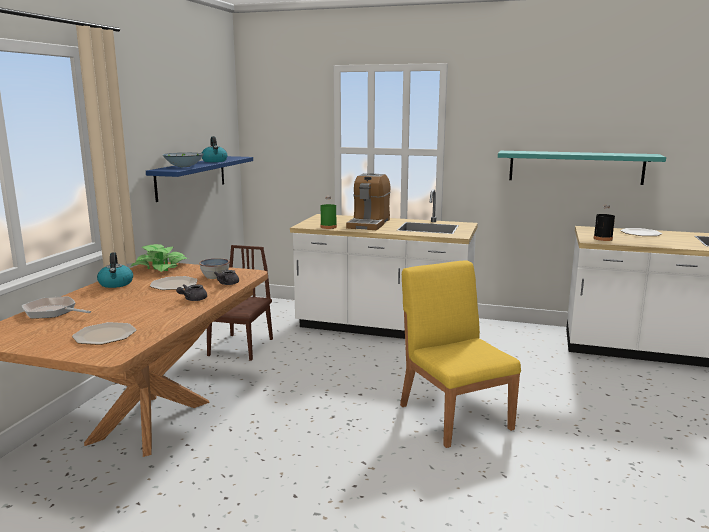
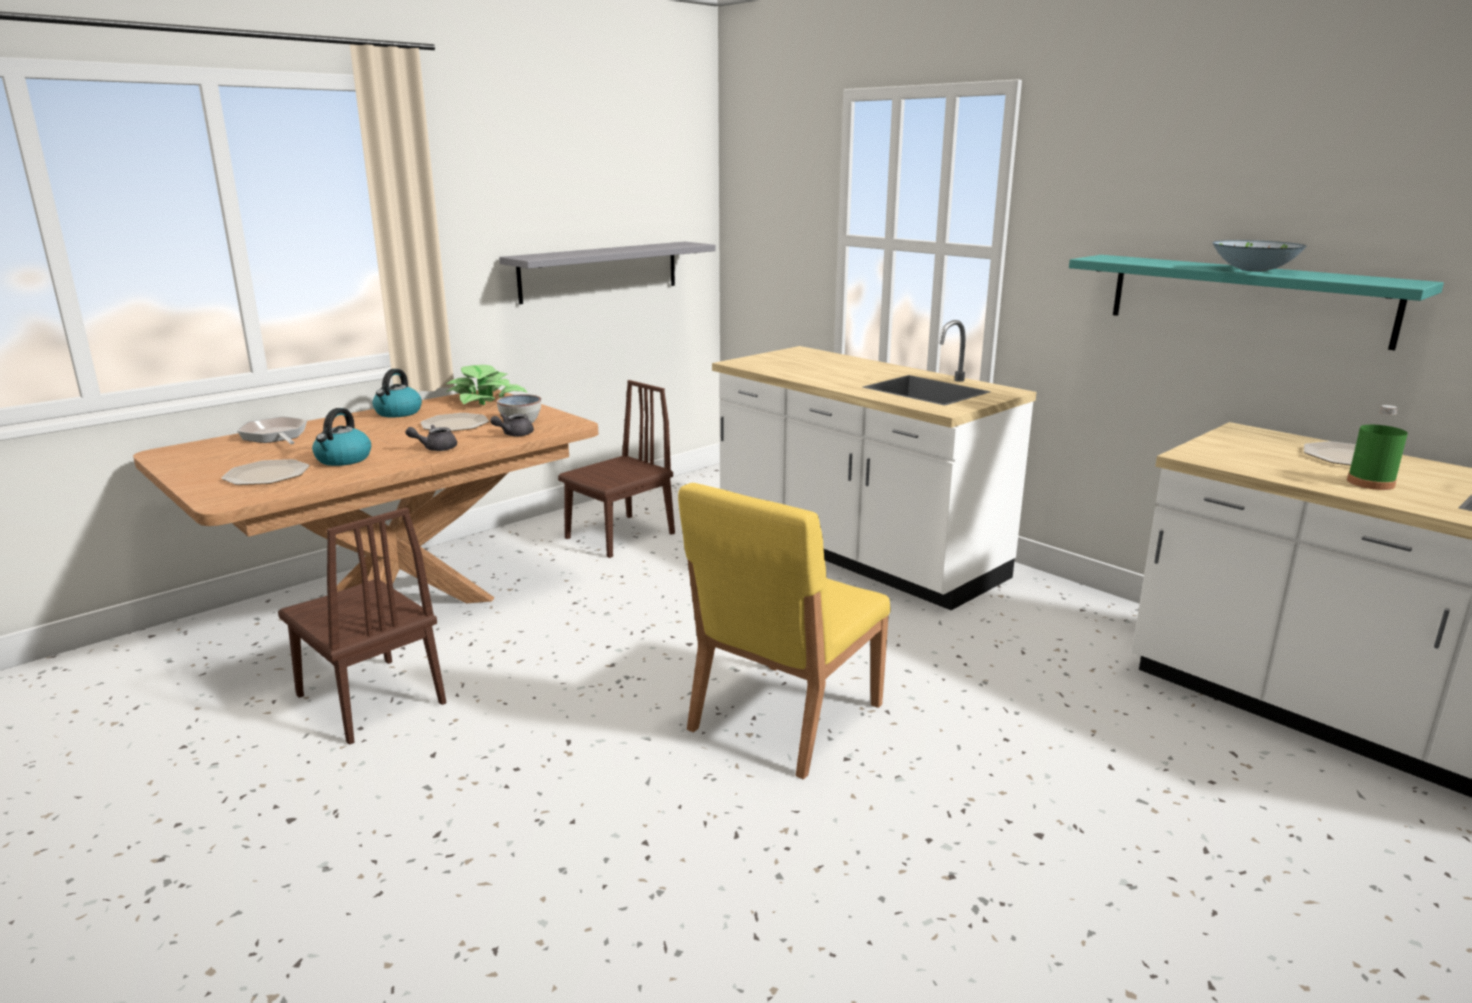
camera: 30 degrees right, 5 degrees up
blue shelf [146,156,253,202] -> grey shelf [499,242,715,304]
bowl [163,153,204,167] -> bowl moved to [1212,240,1307,272]
kettle [202,136,227,162] -> kettle moved to [312,408,371,466]
green bottle [321,196,337,229] -> green bottle moved to [1347,405,1408,490]
coffee machine [346,173,391,230] -> none
yellow chair [400,261,521,448] -> yellow chair turned 150 degrees counterclockwise [678,483,890,779]
black bottle [594,205,615,241] -> none
none -> brown chair [278,507,446,745]

